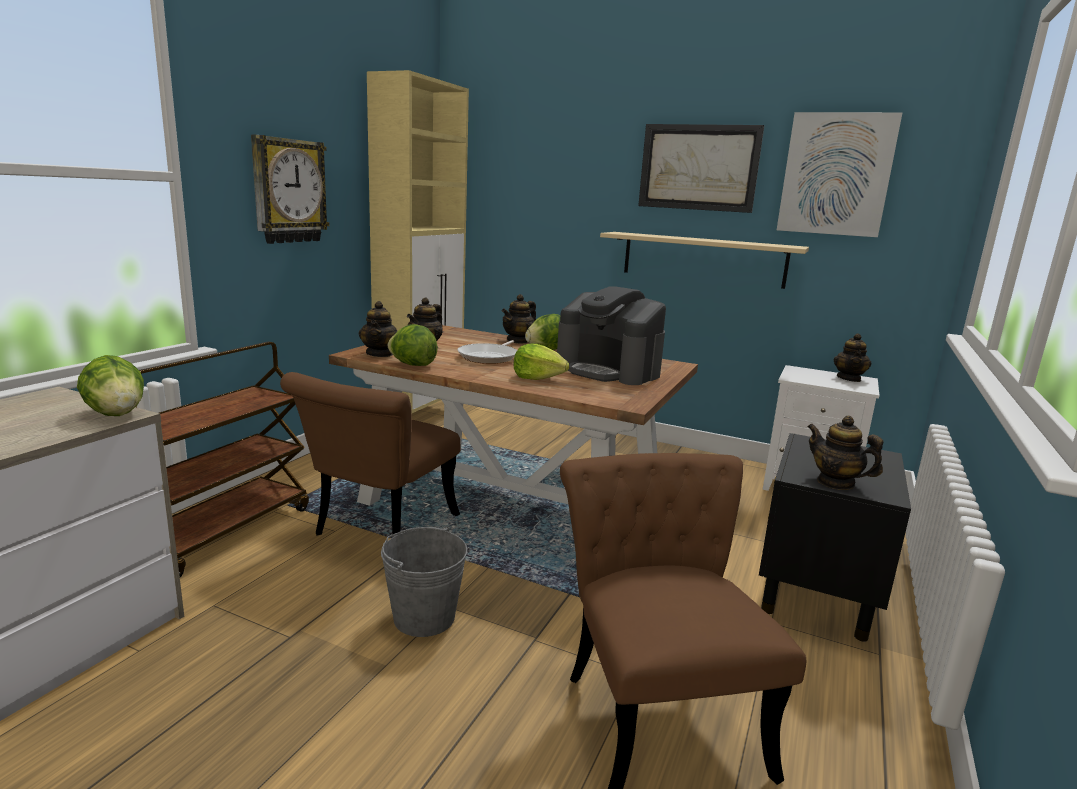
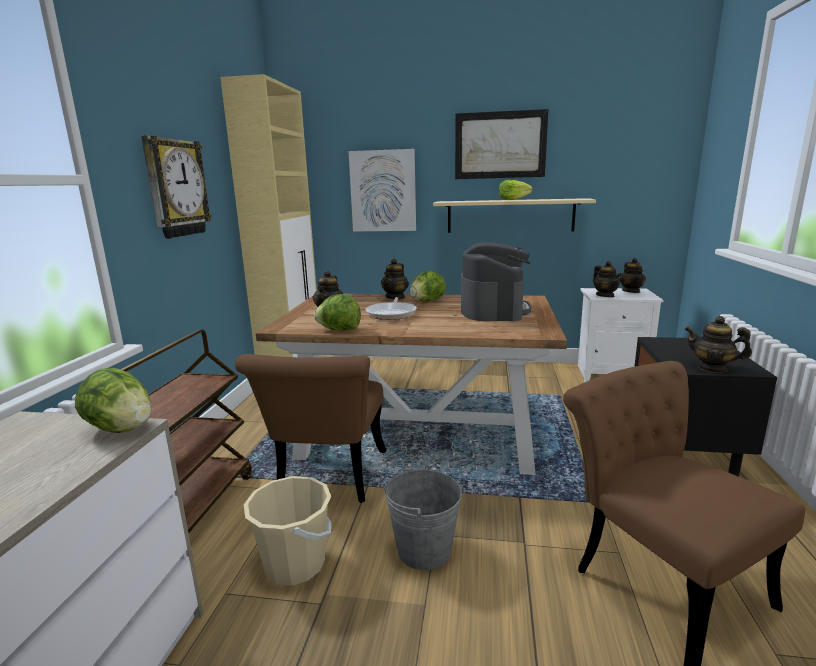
camera: 15 degrees left, 0 degrees up
teapot [358,301,397,357] -> teapot moved to [593,261,622,297]
lettuce [513,343,569,380] -> lettuce moved to [499,180,533,200]
coffee machine [557,286,666,385] -> coffee machine turned 105 degrees counterclockwise [461,242,531,321]
picture [777,112,903,237] -> picture moved to [348,149,416,232]
none -> beige bucket [244,476,331,586]

